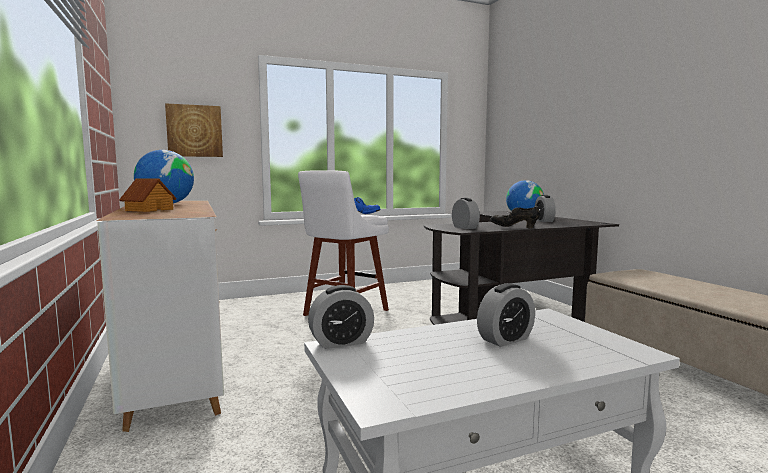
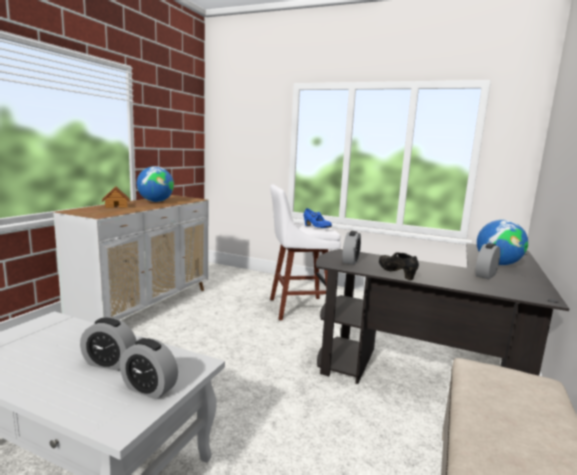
camera: 45 degrees right, 5 degrees up
picture [165,103,223,157] -> none
alarm clock [308,285,374,349] -> alarm clock moved to [120,338,178,400]

